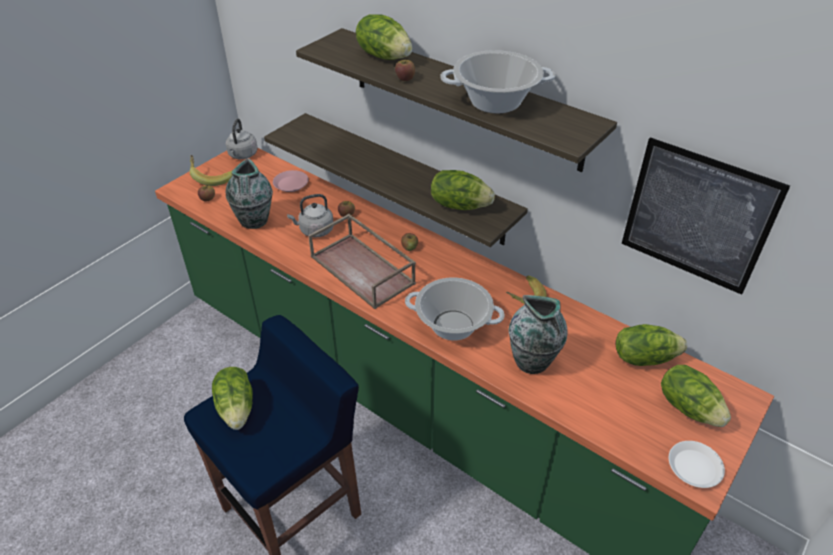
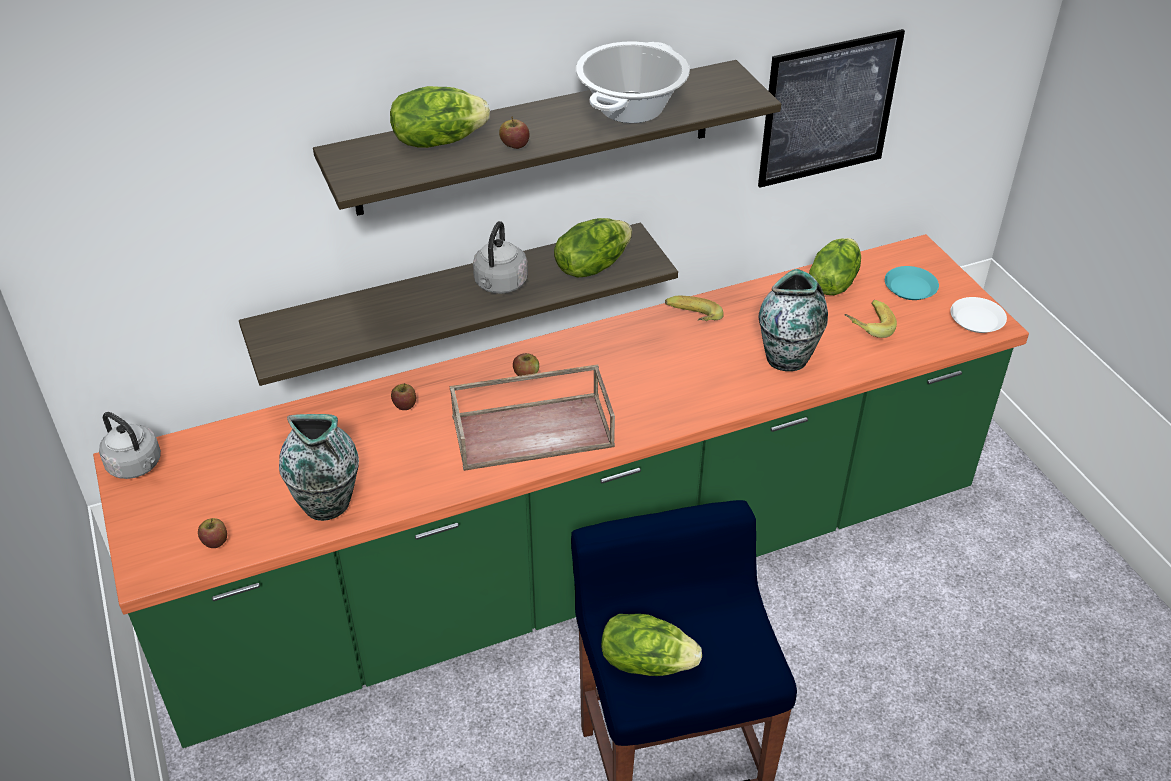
camera: 60 degrees left, 0 degrees up
banana [190,155,233,186] -> banana moved to [844,300,897,338]
pink plate [273,170,309,192] -> none
grey kettle [287,194,334,238] -> grey kettle moved to [473,221,528,294]
cooking pot [405,277,504,341] -> none
lettuce [661,365,731,427] -> turquoise plate [885,266,939,300]

